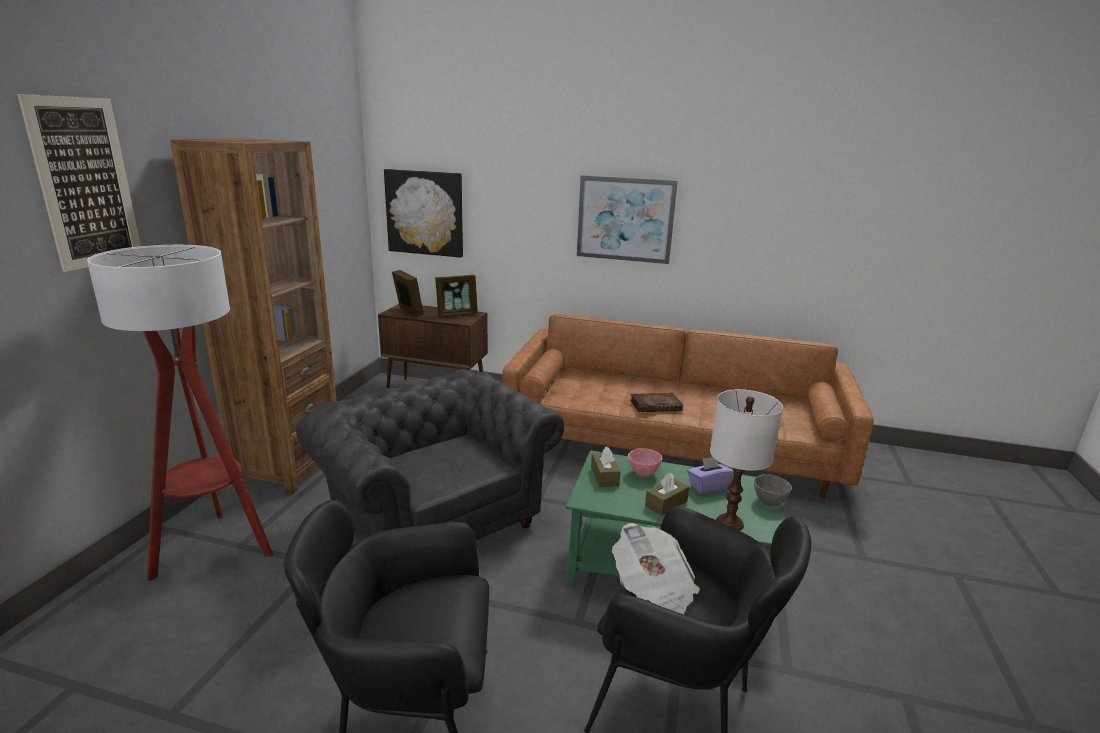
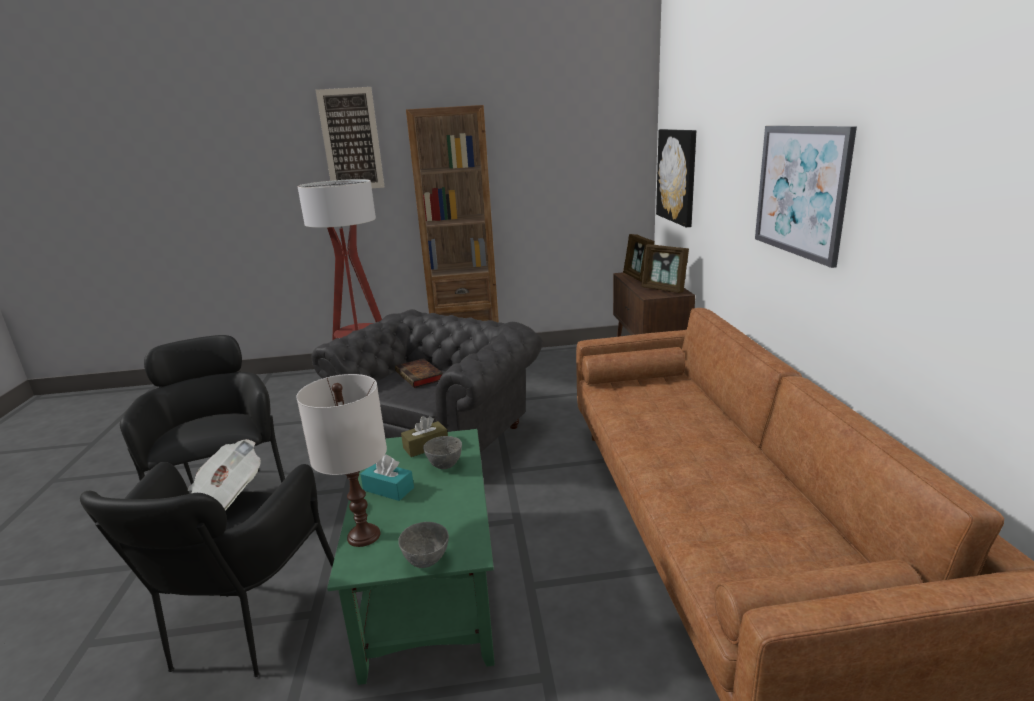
camera: 70 degrees right, 0 degrees up
picture frame [392,270,424,317] -> picture frame turned 135 degrees clockwise [623,234,655,281]
pink bowl [628,448,663,477] -> grey bowl [423,436,462,469]
book [630,393,683,412] -> book moved to [395,358,443,388]
brown tissue box [645,473,689,516] -> turquoise tissue box [360,454,414,501]
purple tissue box [687,457,734,494] -> none

